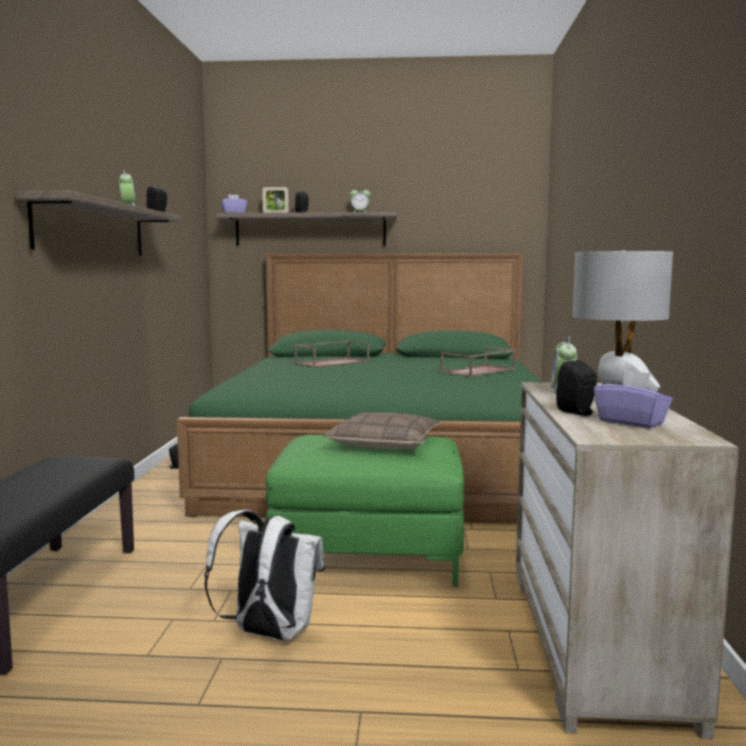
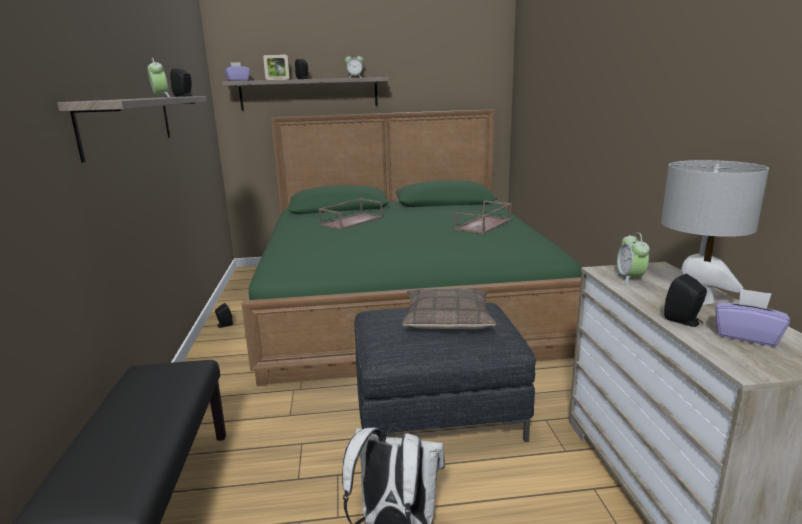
camera: 10 degrees left, 10 degrees up
green ottoman [266,435,464,587] -> grey ottoman [355,302,536,442]

